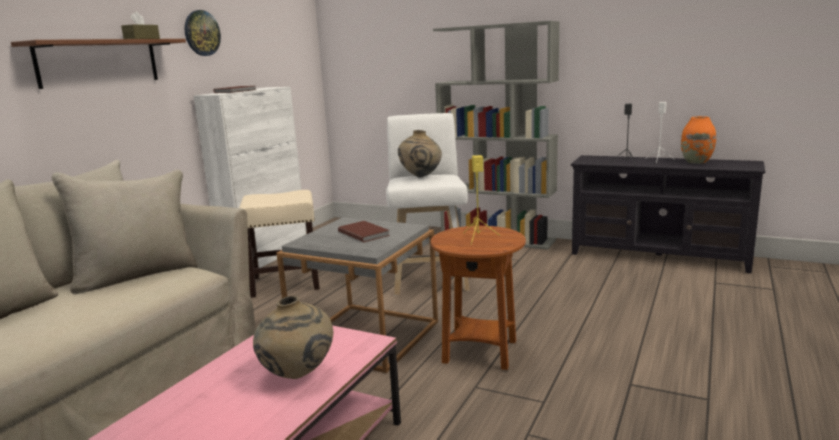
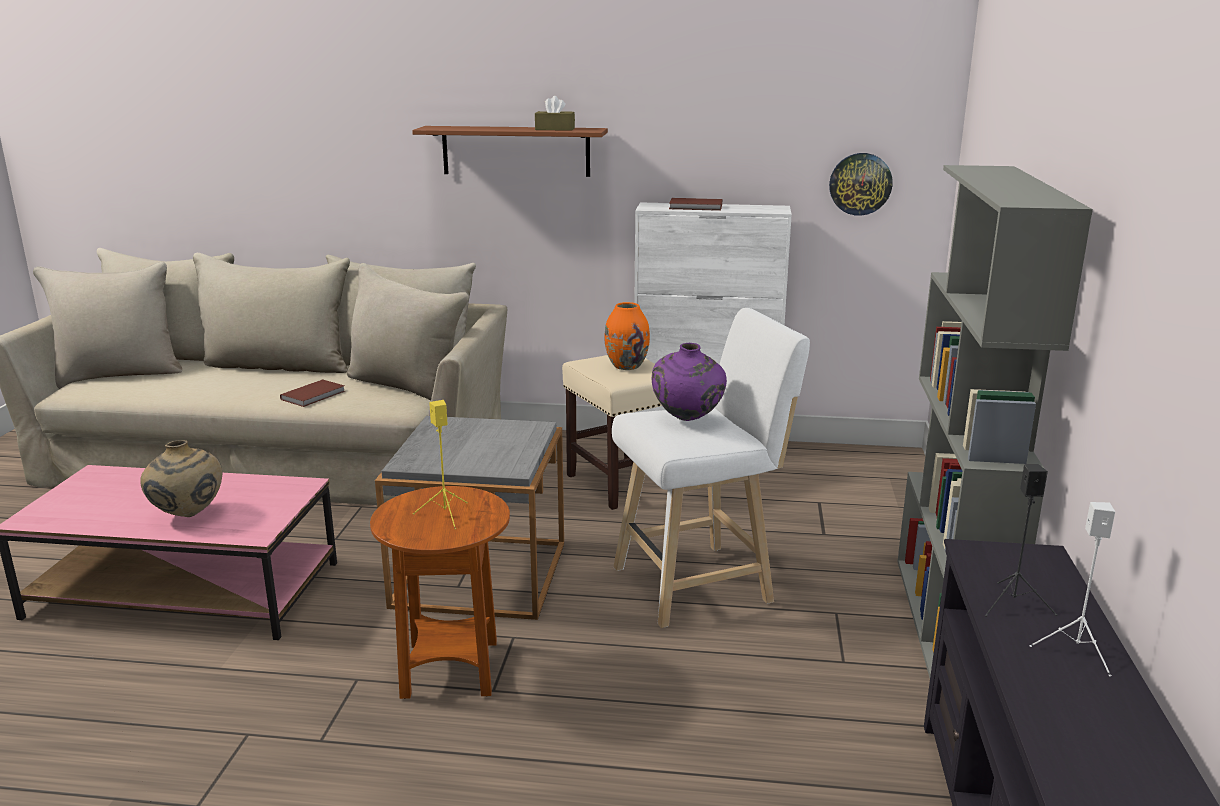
camera: 70 degrees right, 5 degrees up
wall clock [184,10,221,56] -> wall clock moved to [829,153,893,216]
brown book [338,221,390,242] -> brown book moved to [280,379,345,407]
beige vase [398,130,442,177] -> purple vase [652,343,727,421]
orange vase [681,116,716,164] -> orange vase moved to [604,302,650,370]

